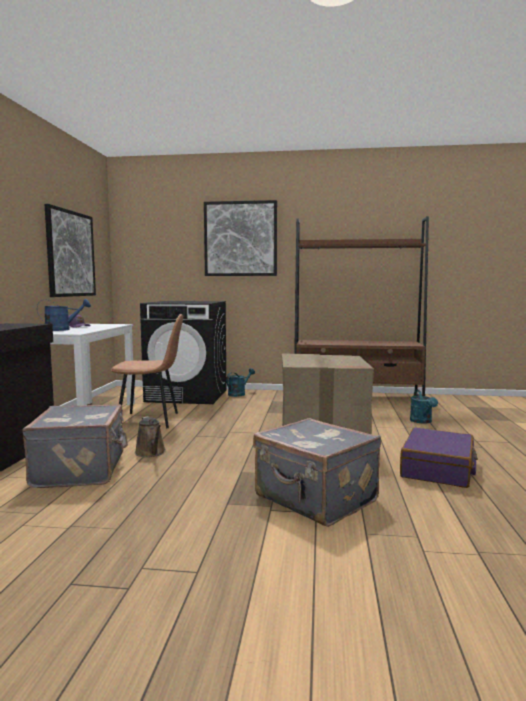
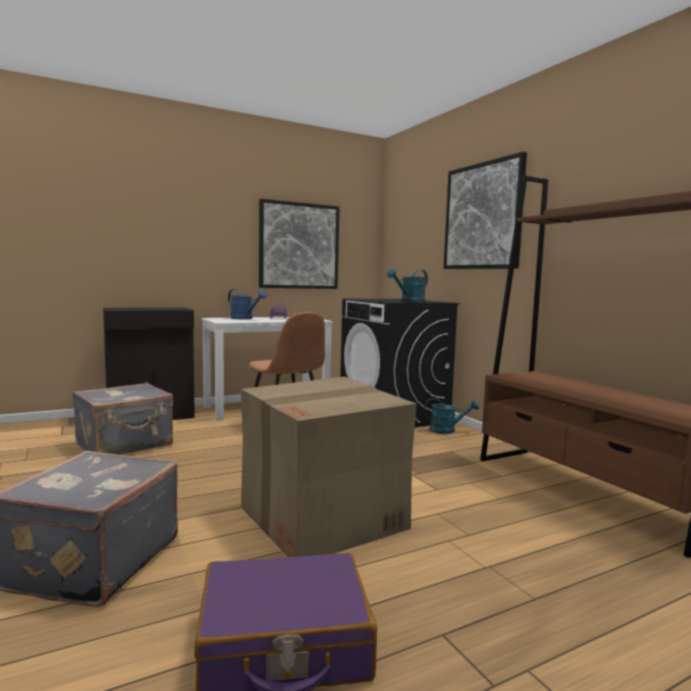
camera: 55 degrees right, 0 degrees up
brown watering can [135,416,166,457] -> none
turquoise watering can [410,390,438,424] -> turquoise watering can moved to [387,268,428,303]

